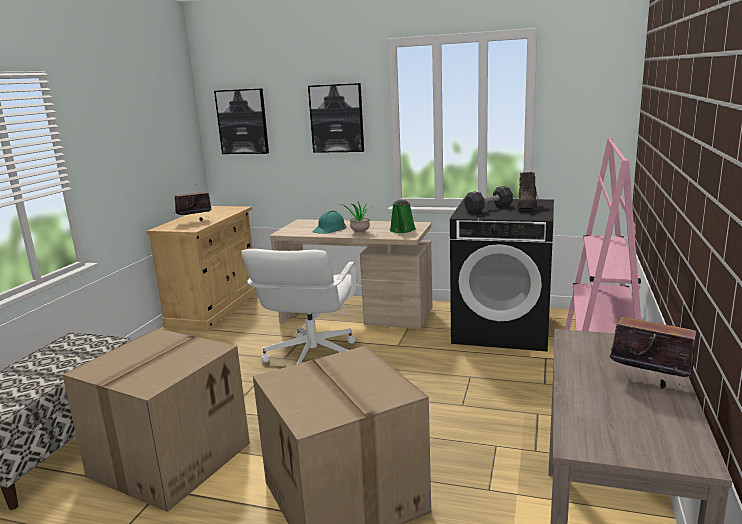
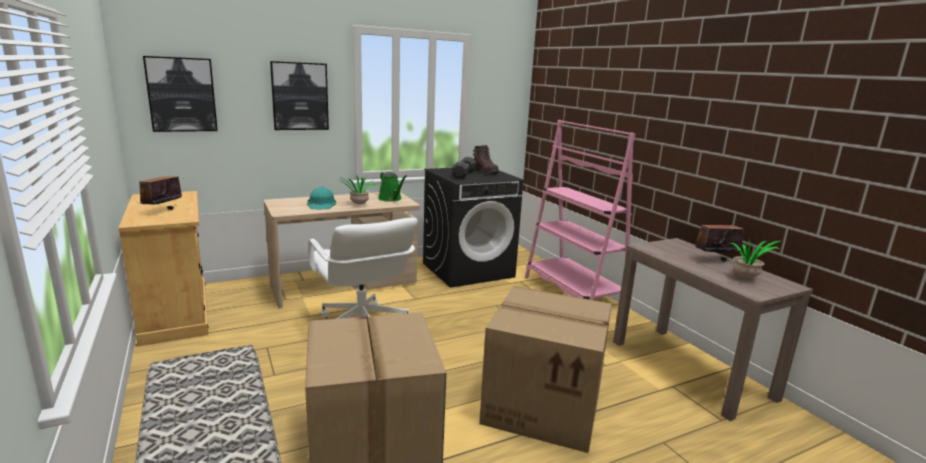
camera: 45 degrees left, 0 degrees up
none -> potted plant [731,239,780,278]

